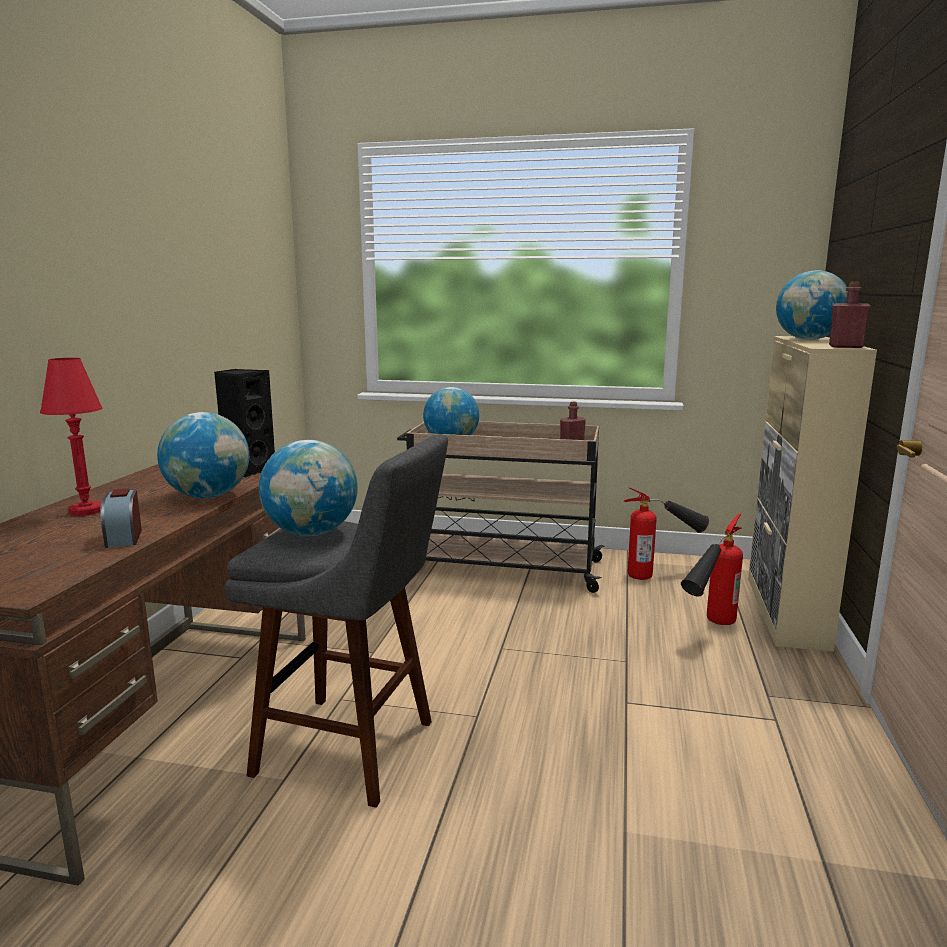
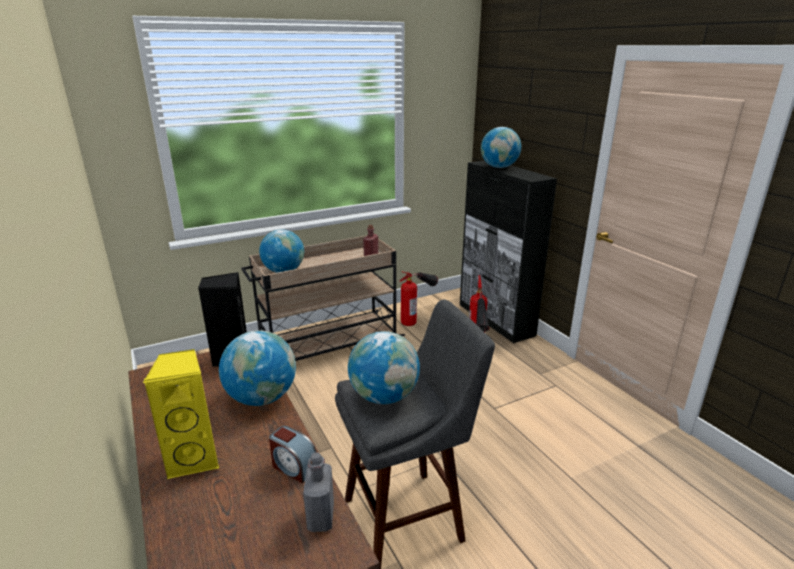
camera: 40 degrees left, 10 degrees up
red table lamp [40,358,103,516] -> yellow speaker [143,349,219,479]
beige cabinet [748,336,877,652] -> black cabinet [460,161,557,343]
red bottle [829,282,871,348] -> none
none -> grey bottle [303,452,334,532]

